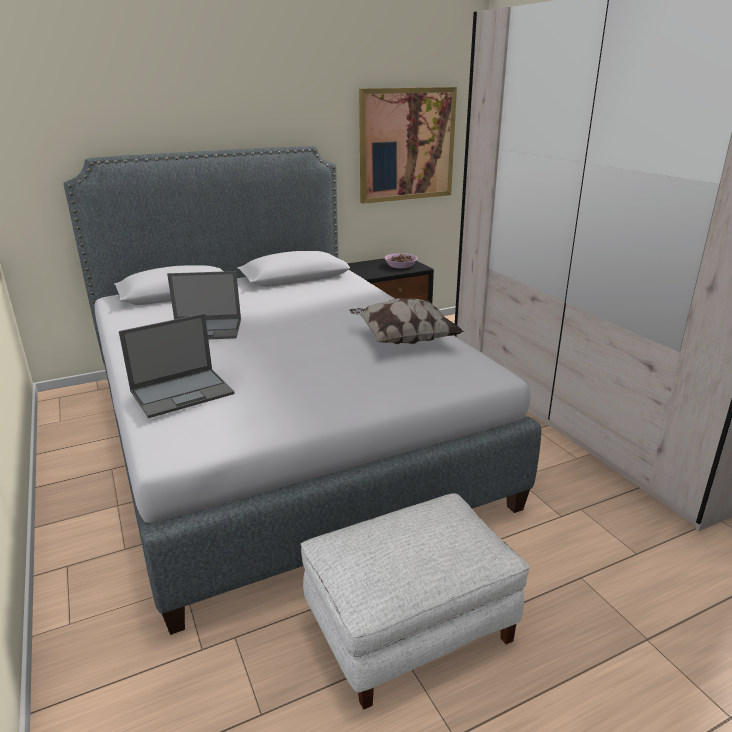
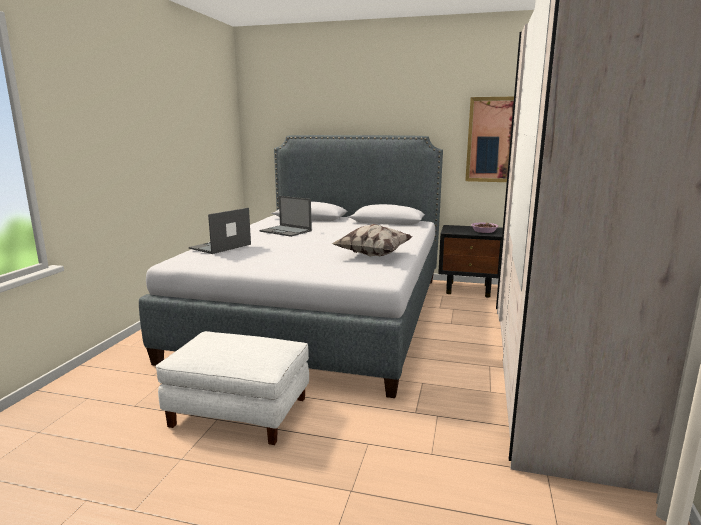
camera: 40 degrees right, 10 degrees down
laptop [119,313,235,418] -> laptop turned 120 degrees clockwise [189,208,251,254]

